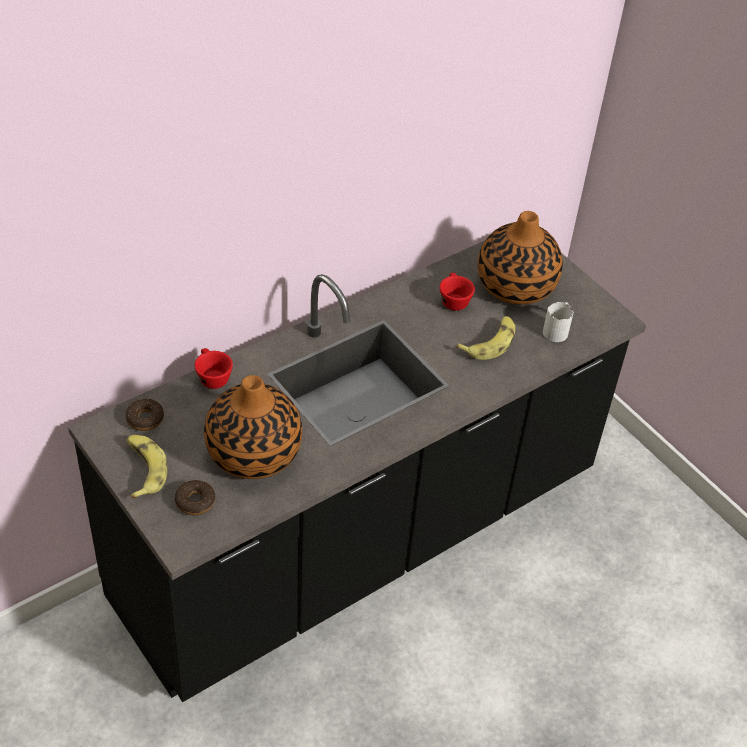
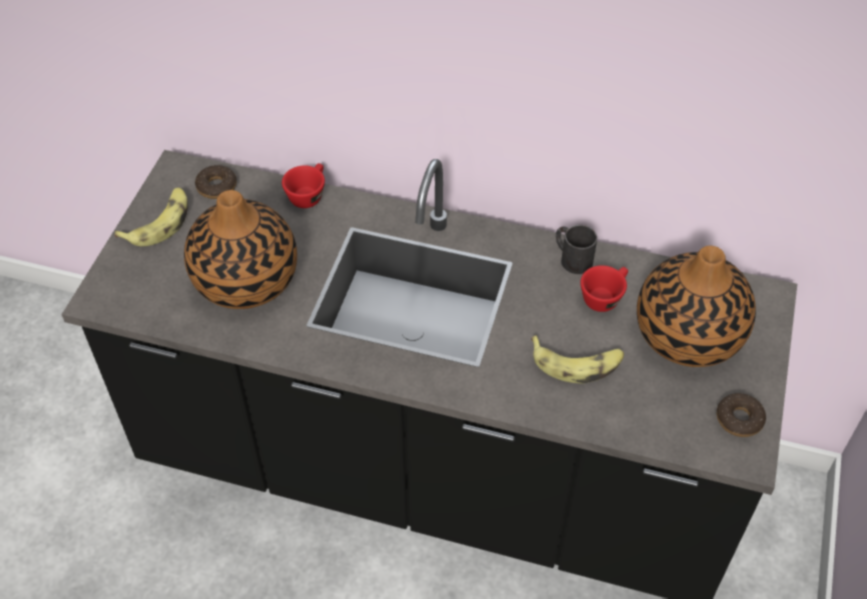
camera: 55 degrees right, 5 degrees up
donut [175,480,215,515] -> donut moved to [717,393,766,437]
white mug [543,302,573,342] -> none
none -> black mug [556,225,597,274]

